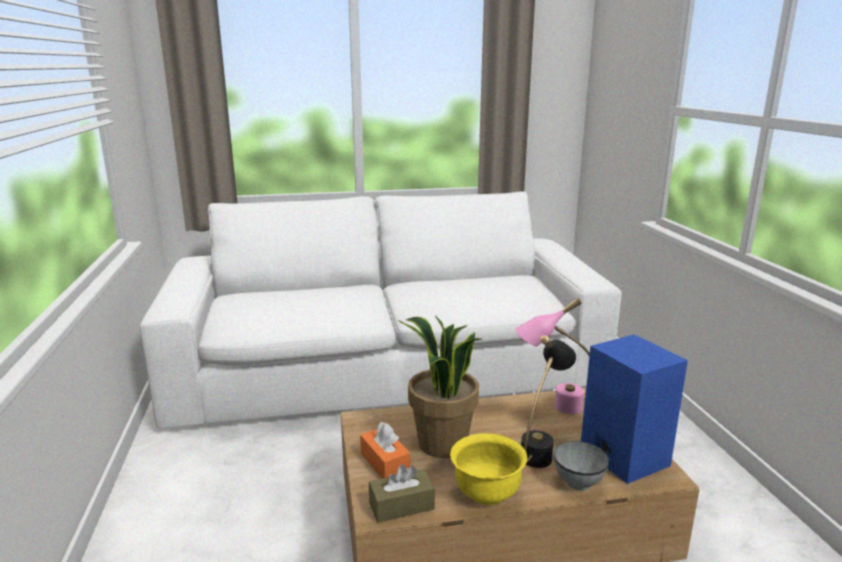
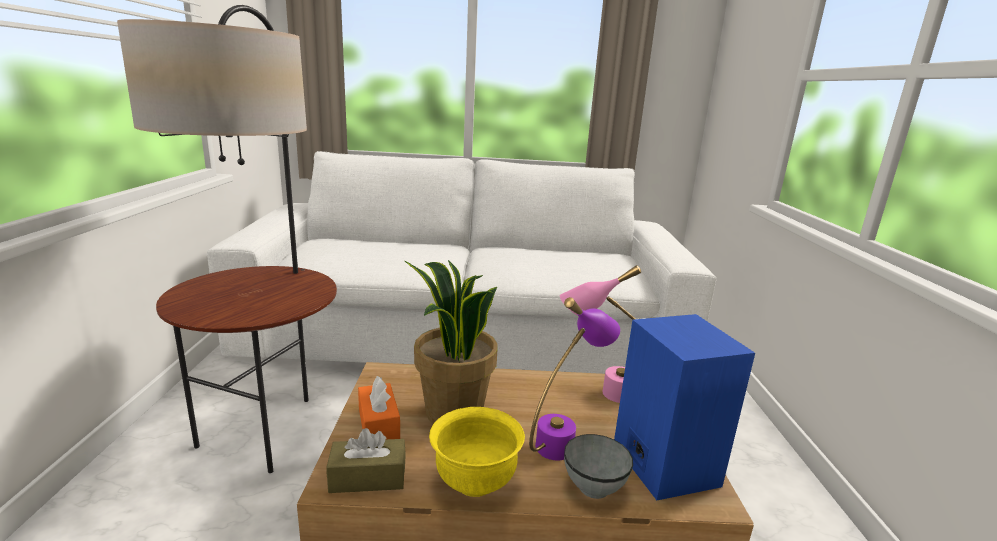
camera: 10 degrees right, 0 degrees up
black table lamp [521,335,576,468] -> purple table lamp [529,297,620,460]
none -> floor lamp [117,5,337,473]

